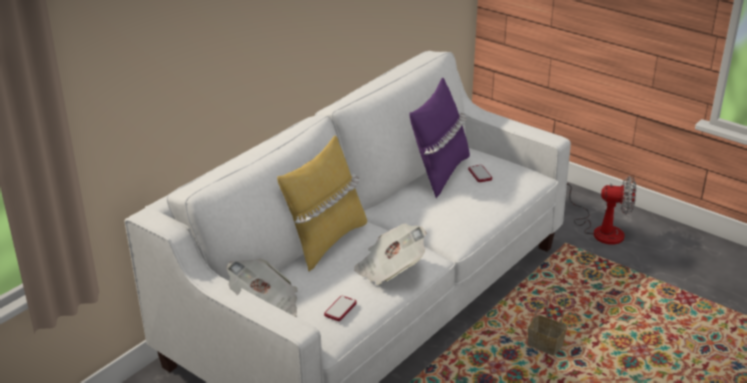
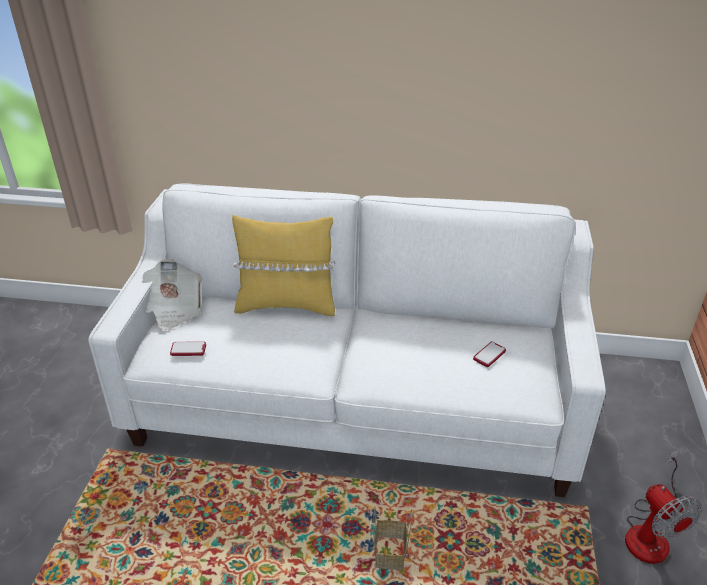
camera: 60 degrees right, 5 degrees up
newspaper [354,223,427,285] -> none
purple pillow [409,77,470,198] -> none

